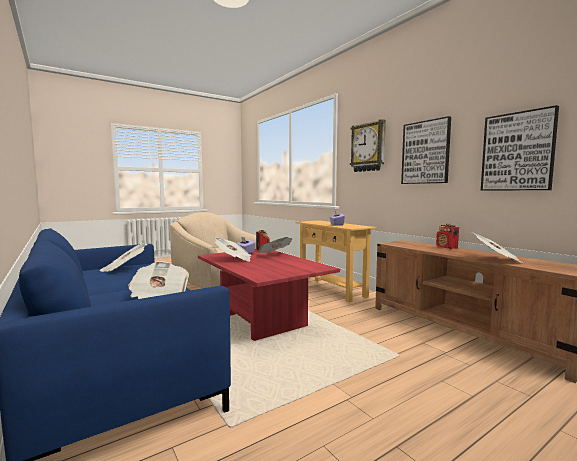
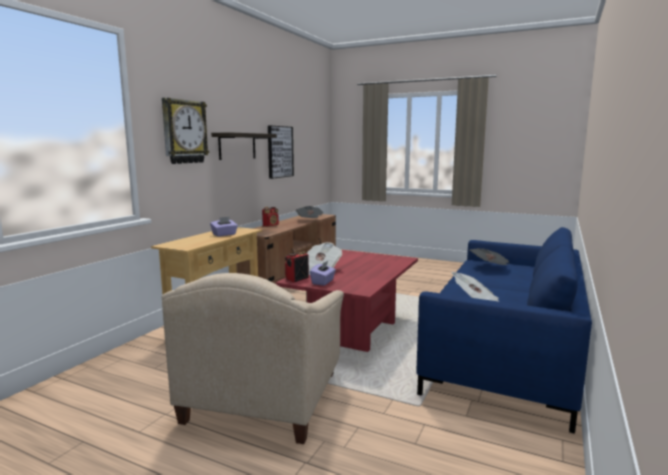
camera: 120 degrees left, 5 degrees up
newspaper [215,237,251,262] -> none
picture [401,116,451,184] -> shelf [211,132,277,160]

